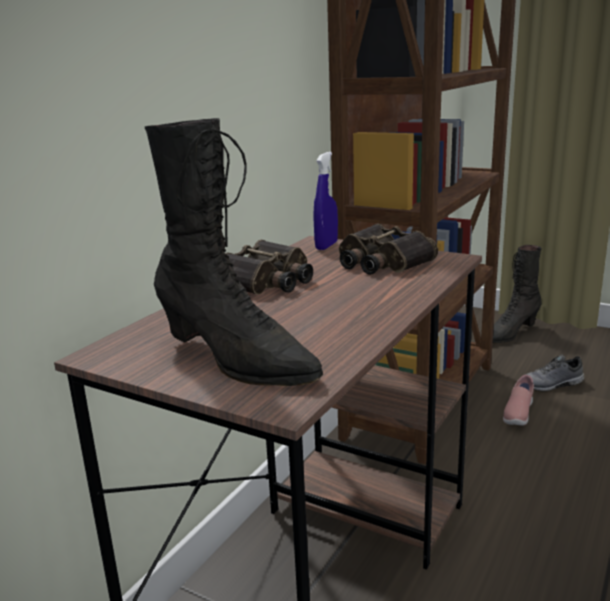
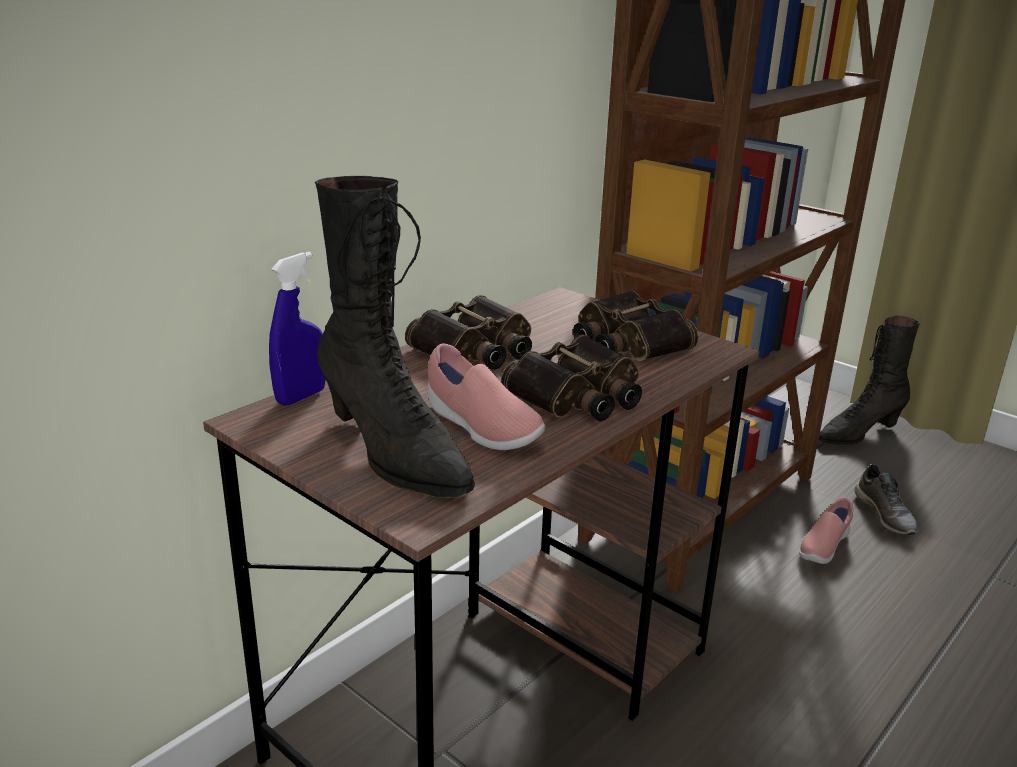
camera: 10 degrees right, 5 degrees up
blue spray bottle [313,152,338,250] -> blue spray bottle moved to [269,252,326,406]
grey shoe [525,355,584,391] -> grey shoe turned 105 degrees counterclockwise [855,464,918,535]
none -> pink shoe [428,344,545,450]
none -> binoculars [501,334,642,421]

